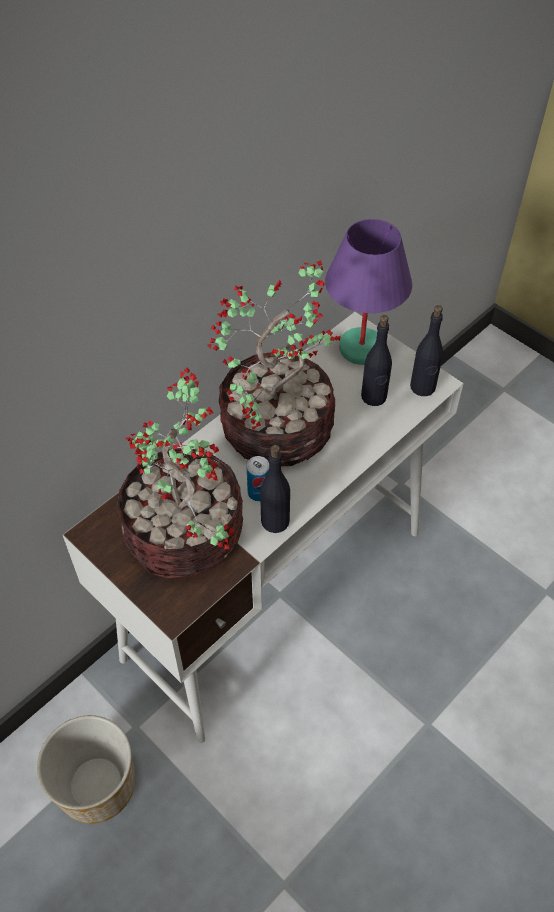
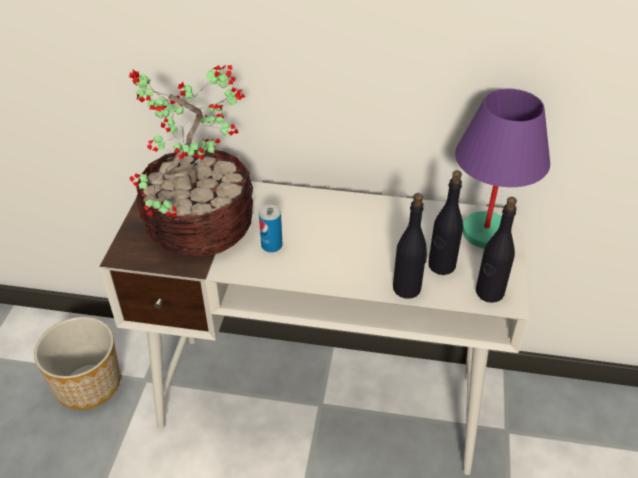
camera: 55 degrees right, 10 degrees down
potted plant [207,260,341,466] -> none
black bottle [260,445,290,533] -> black bottle moved to [393,193,427,299]

